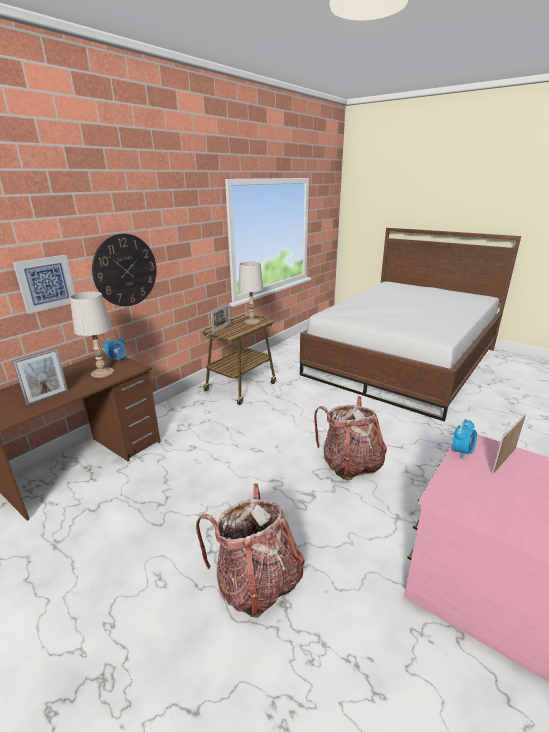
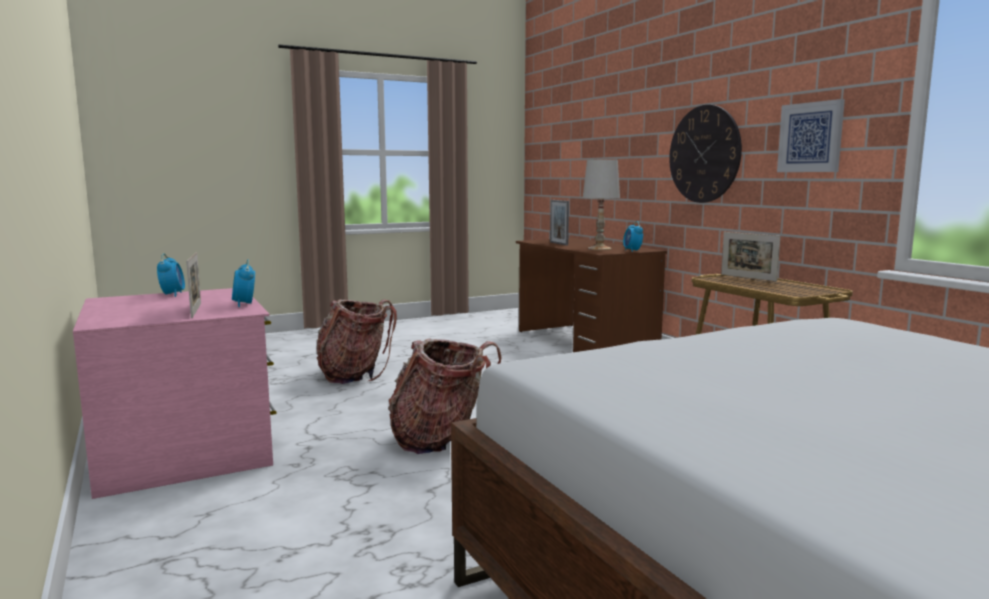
camera: 115 degrees right, 15 degrees down
picture [13,255,75,314] -> picture moved to [777,99,845,172]
white table lamp [238,262,263,324] -> none
none -> alarm clock [157,253,185,297]

